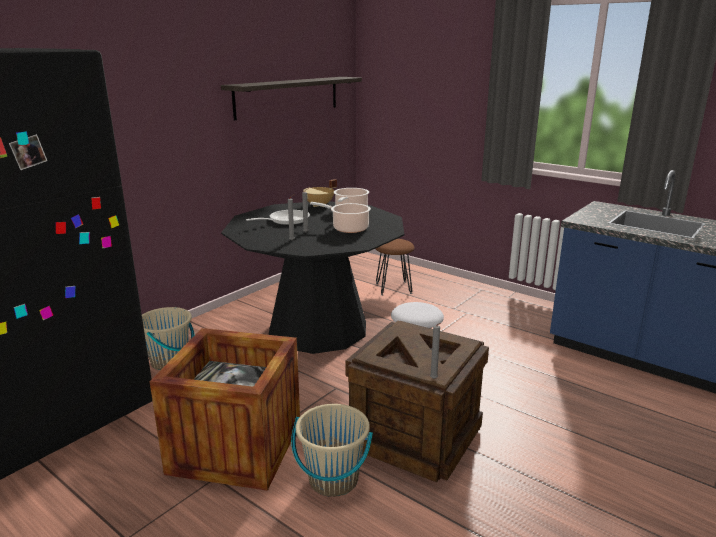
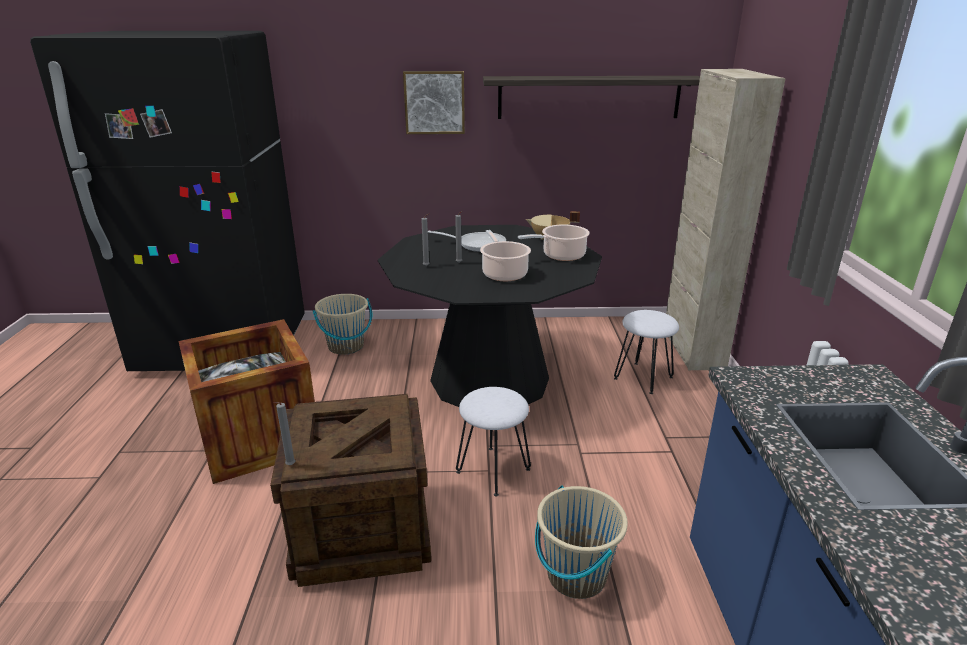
camera: 50 degrees right, 5 degrees up
beige bucket [291,404,373,497] -> beige bucket moved to [535,485,628,599]
brown stool [376,239,415,296] -> white stool [614,310,679,394]
none -> picture [403,71,465,134]
none -> beige cabinet [666,69,786,370]

